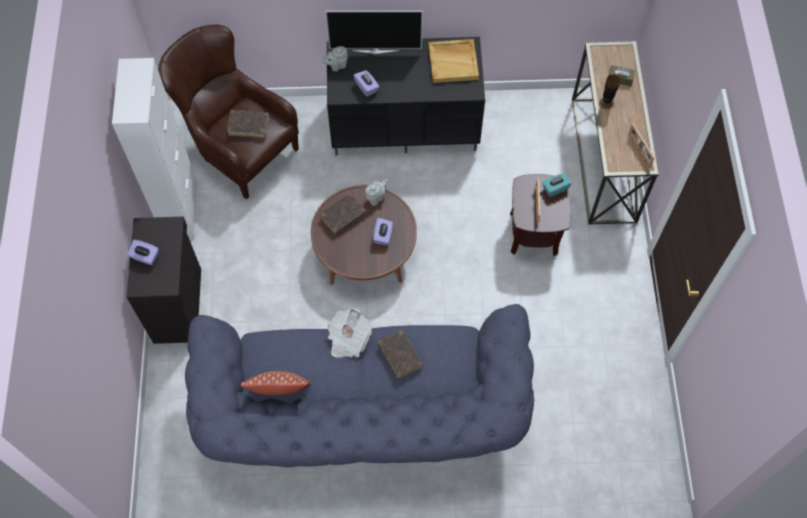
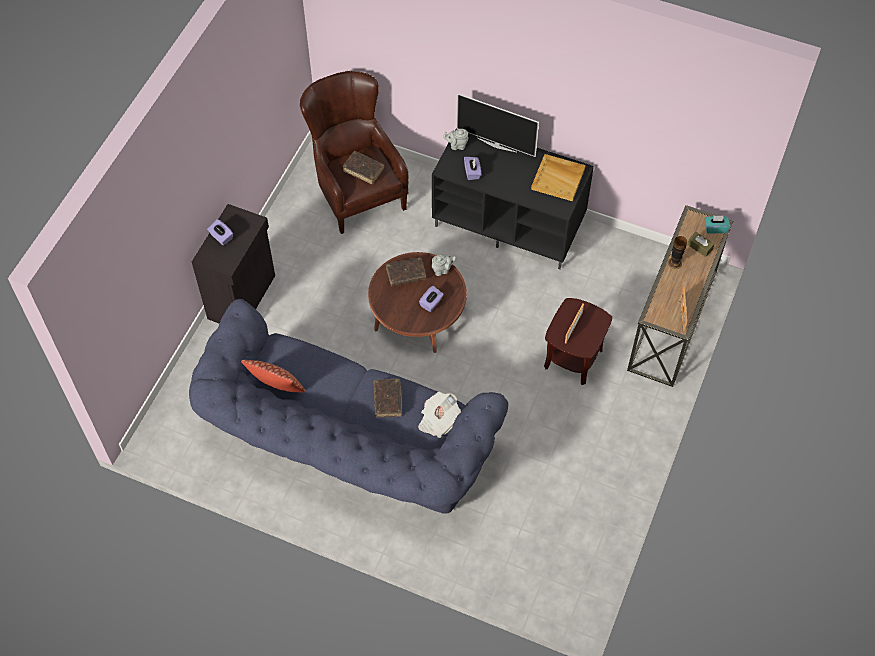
camera: 25 degrees right, 5 degrees down
white cabinet [112,58,197,239] -> none
newspaper [328,308,372,357] -> newspaper moved to [418,392,461,438]
turquoise tissue box [542,173,572,197] -> turquoise tissue box moved to [705,215,731,234]

